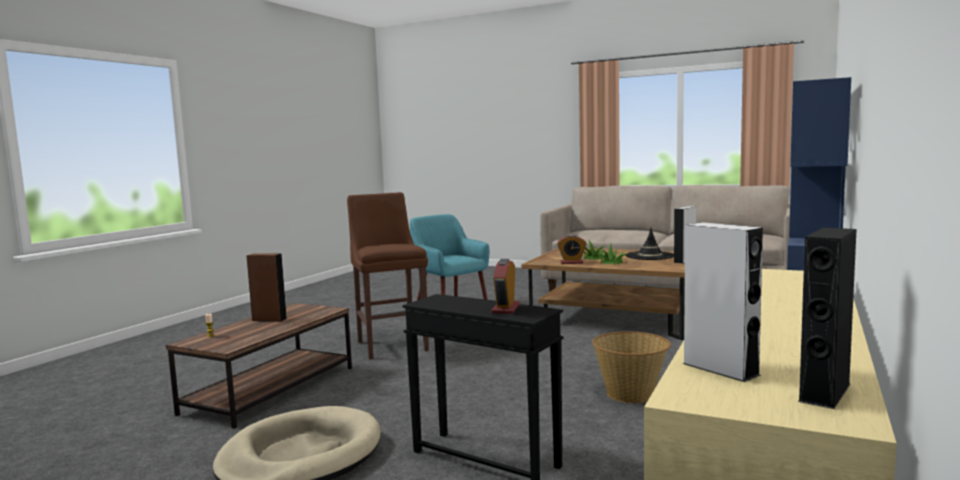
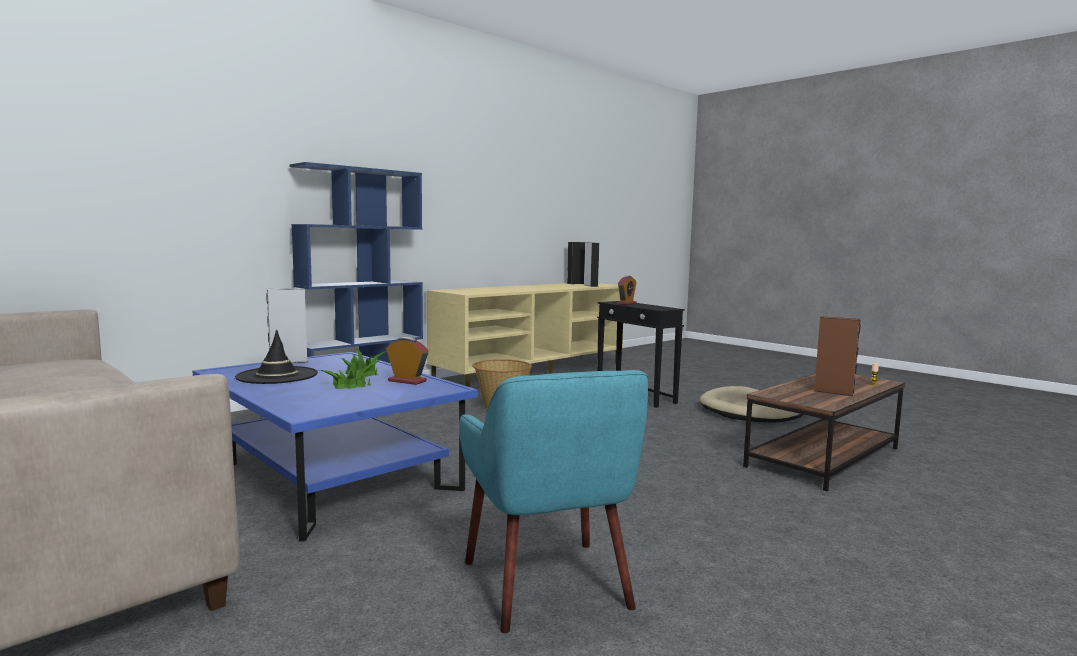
camera: 160 degrees left, 0 degrees up
brown stool [347,192,429,360] -> none
brown coffee table [521,248,685,340] -> blue coffee table [193,352,478,541]

